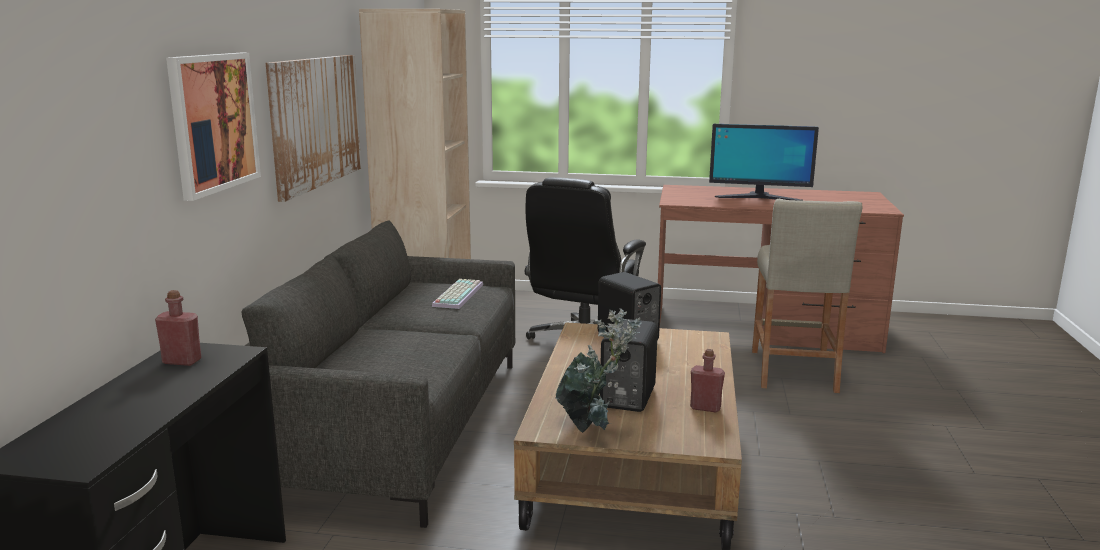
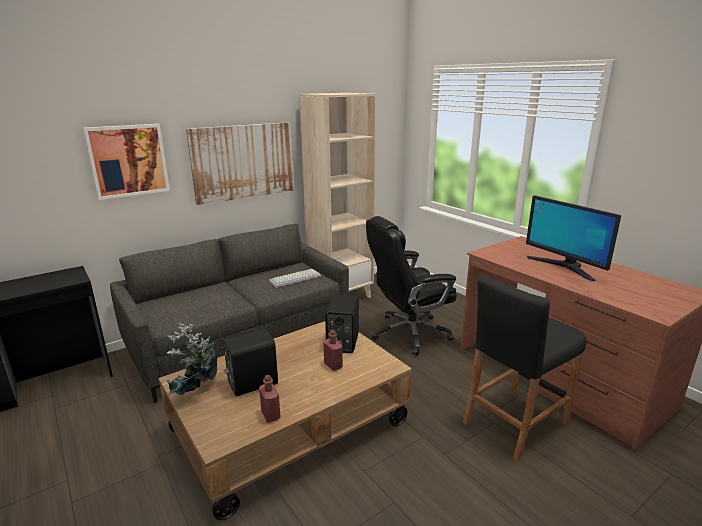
camera: 45 degrees right, 5 degrees up
red bottle [155,290,201,366] -> red bottle moved to [323,330,343,371]
beige stool [752,198,862,393] -> black stool [463,275,586,461]

